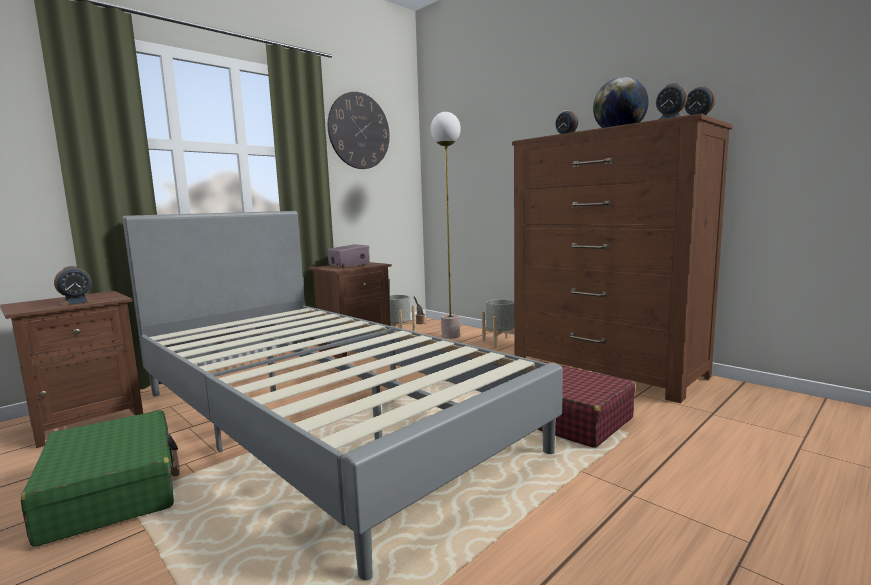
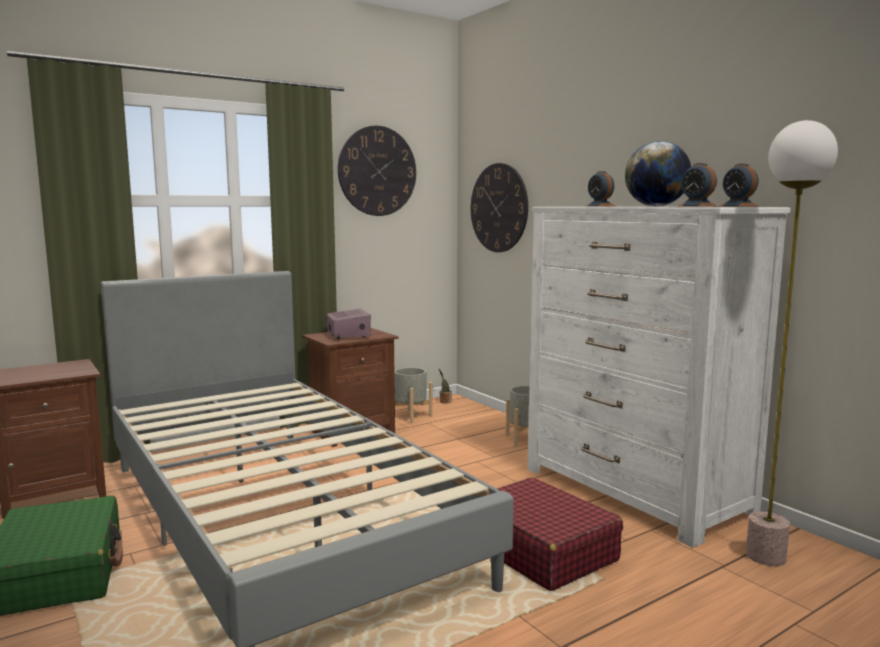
camera: 10 degrees right, 0 degrees up
alarm clock [54,266,94,306] -> none
floor lamp [430,112,461,339] -> floor lamp moved to [746,120,838,566]
brown dresser [512,113,733,403] -> white dresser [528,207,791,548]
none -> wall clock [471,163,528,252]

